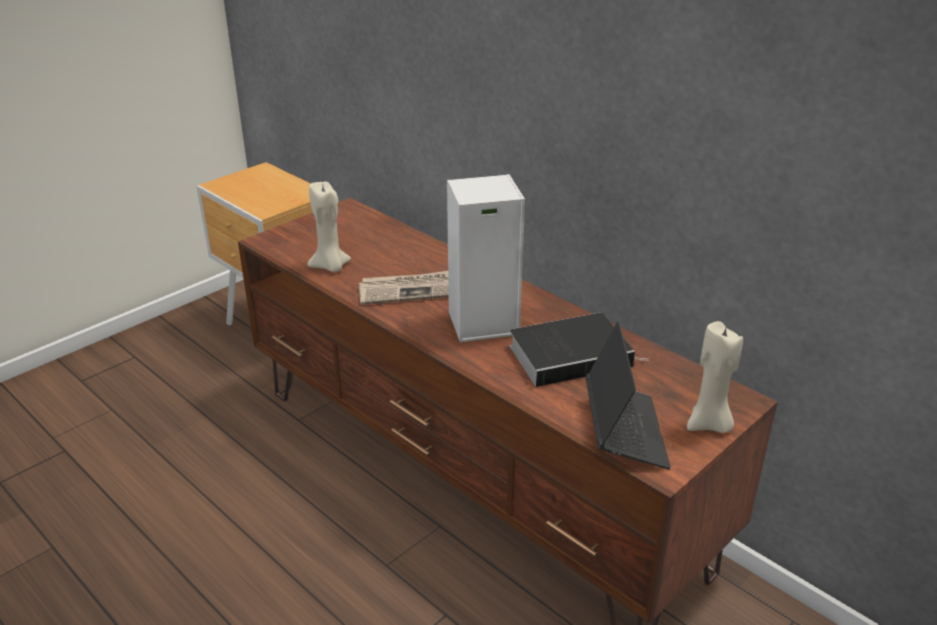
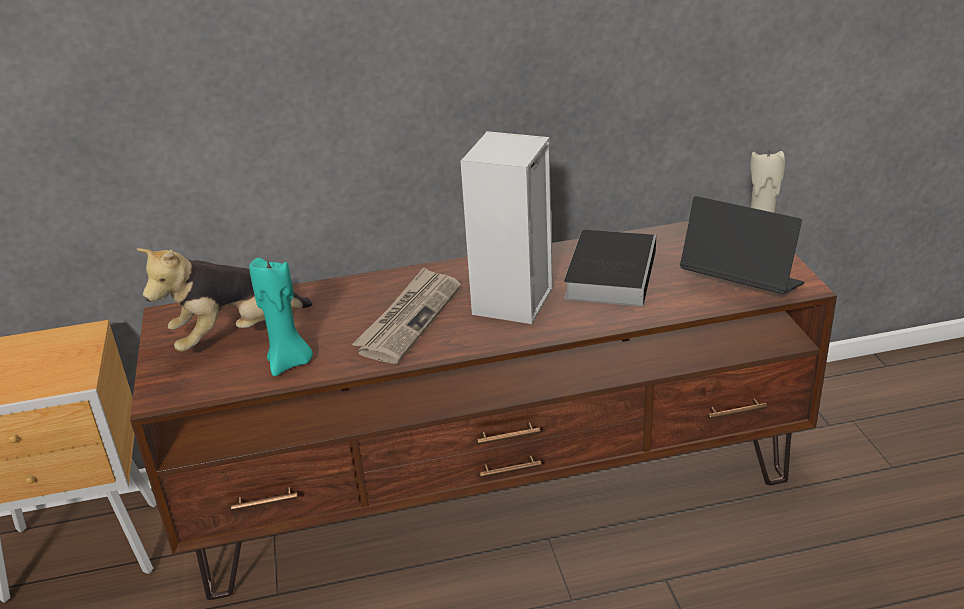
camera: 55 degrees left, 0 degrees up
beige candle [308,182,351,272] -> turquoise candle [249,258,313,376]
none -> plush toy [137,248,313,352]

